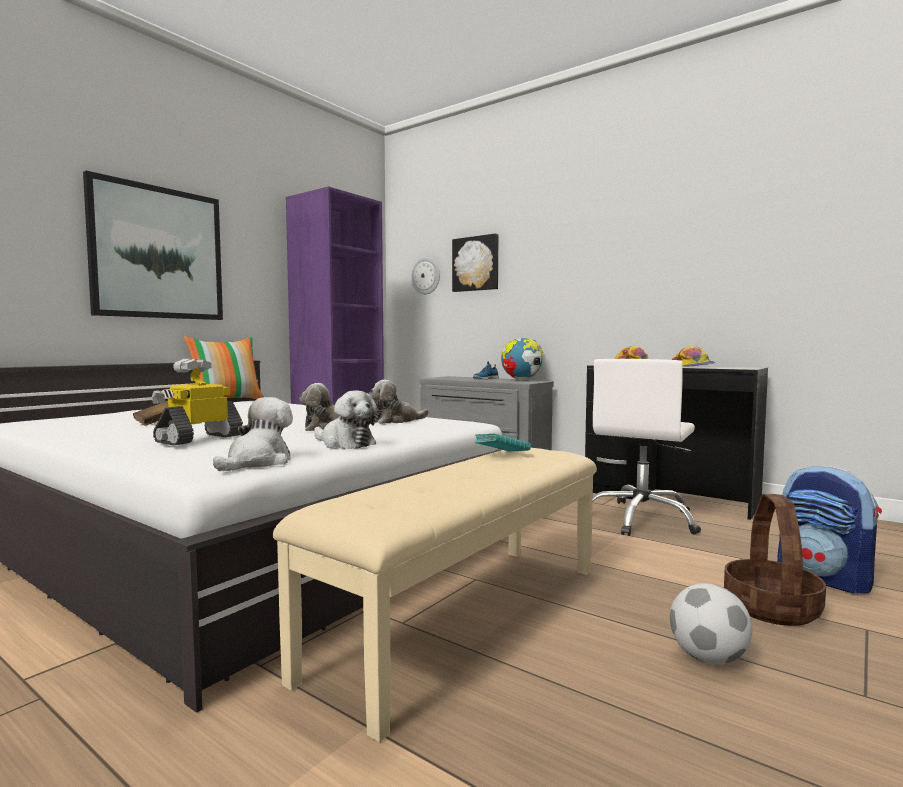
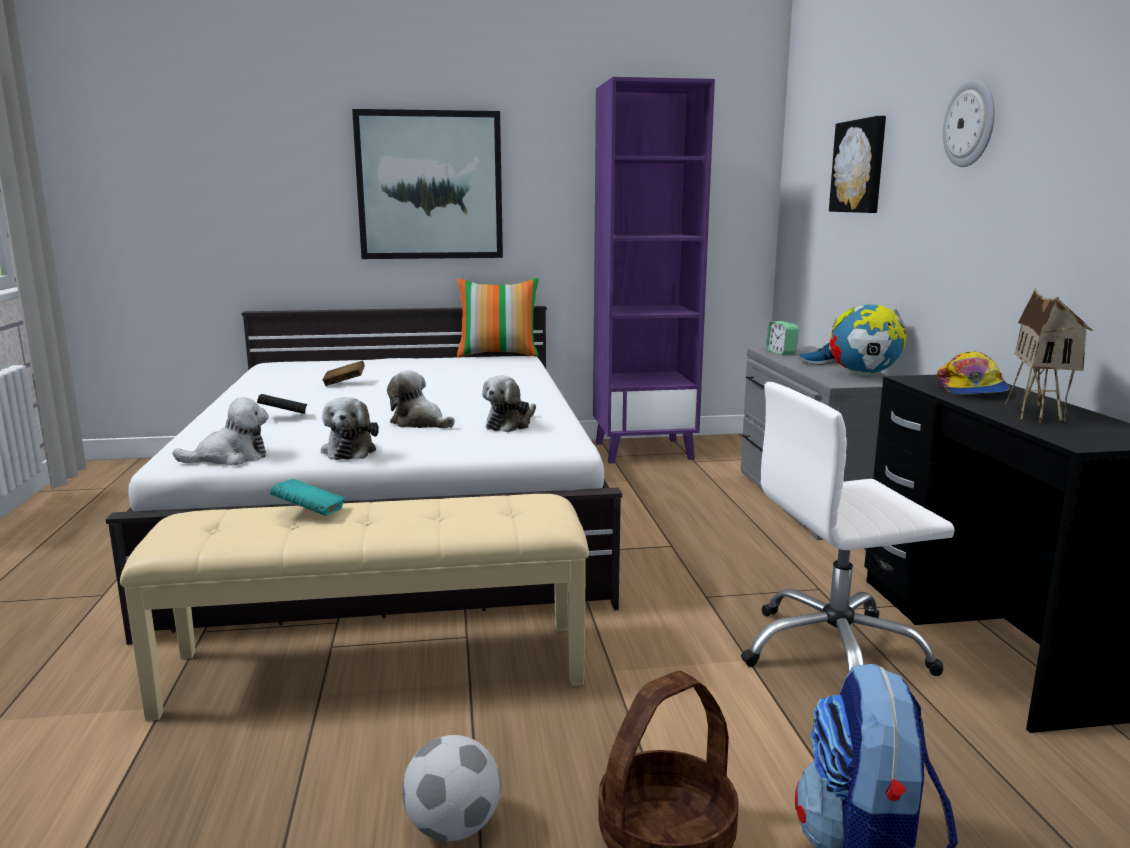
camera: 45 degrees right, 10 degrees up
toy robot [152,359,243,445] -> black book [257,394,307,414]
plush toy [369,380,429,424] -> plush toy turned 75 degrees counterclockwise [482,375,536,432]
wall clock [412,257,440,294] -> wall clock moved to [943,79,995,167]
turquoise book [475,434,531,452] -> turquoise book moved to [270,479,345,516]
cap [672,346,715,367] -> toy house [1005,289,1093,423]
none -> alarm clock [766,321,799,355]

